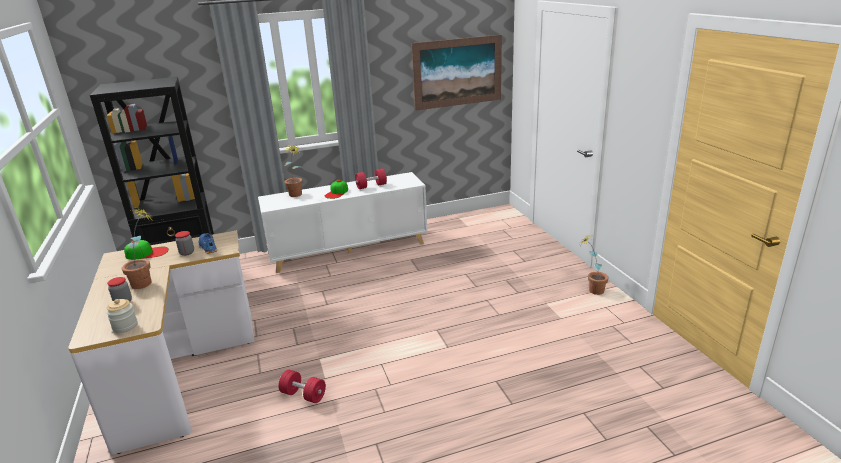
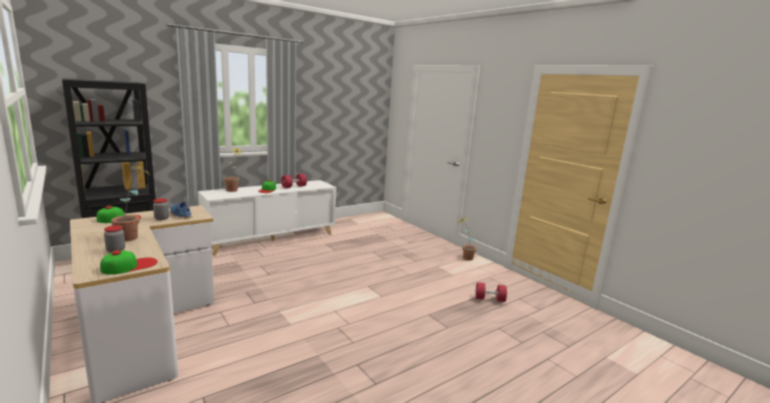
camera: 20 degrees left, 10 degrees down
jar [106,299,138,333] -> cap [100,250,158,274]
red dumbbell [278,370,326,403] -> red dumbbell moved to [475,282,507,302]
picture [411,35,502,111] -> none

